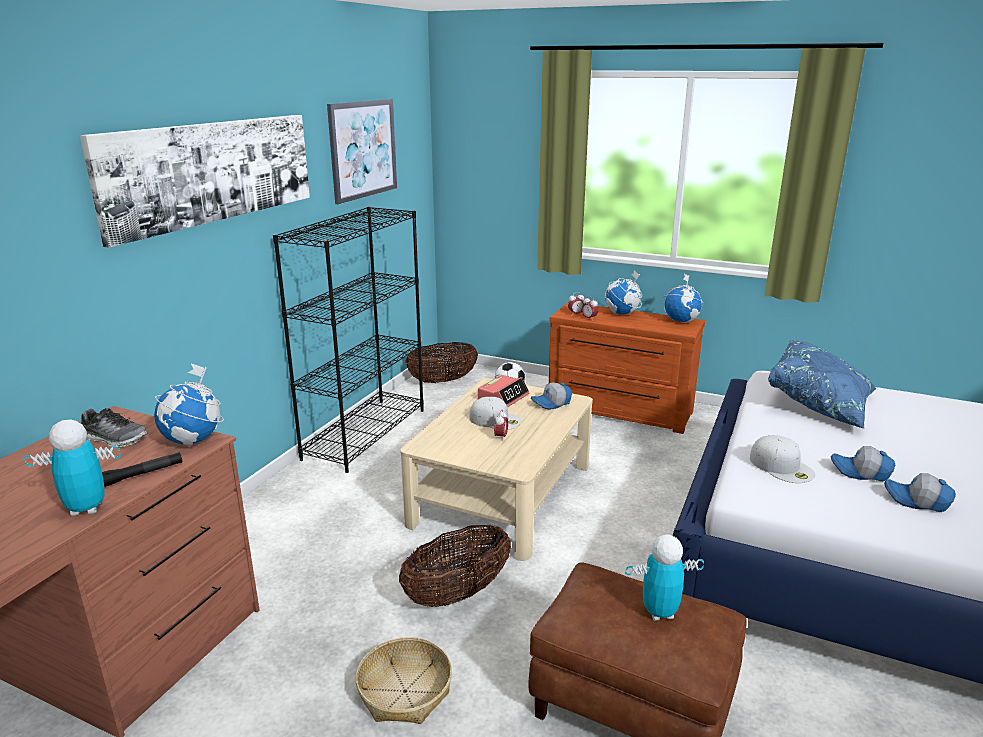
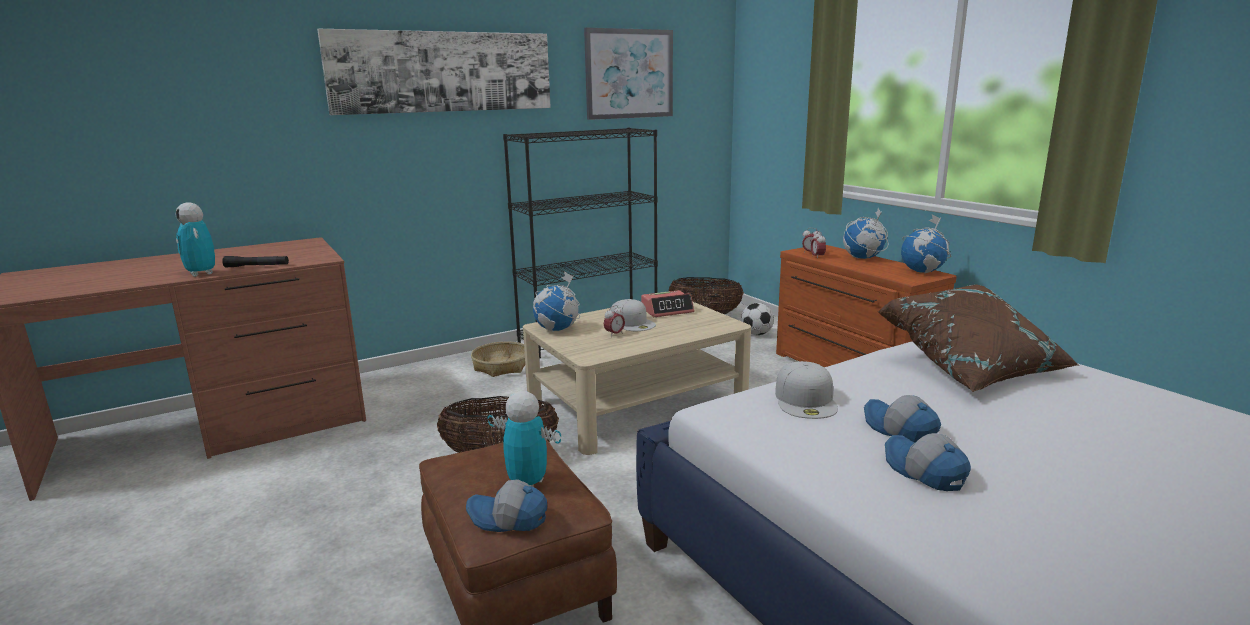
camera: 35 degrees right, 5 degrees down
toy robot [24,420,121,516] -> toy robot turned 150 degrees counterclockwise [175,202,215,277]
shoe [81,408,148,447] -> none
globe [154,364,224,446] -> globe moved to [533,272,580,332]
basket [356,637,452,724] -> basket moved to [471,342,525,377]
cap [531,382,572,410] -> cap moved to [466,480,547,532]
blue pillow [768,340,877,429] -> brown pillow [878,284,1079,392]

